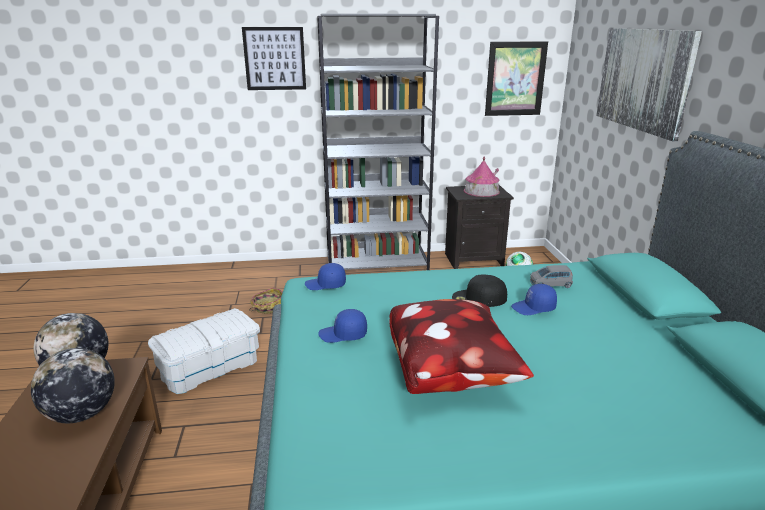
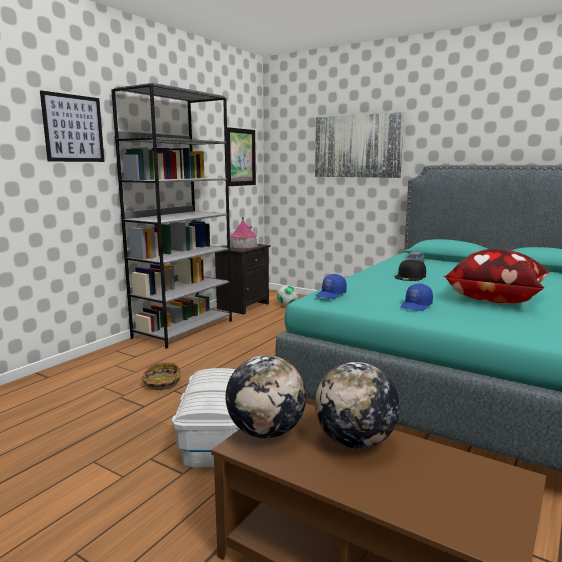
camera: 50 degrees left, 10 degrees down
blue cap [511,284,557,315] -> none

